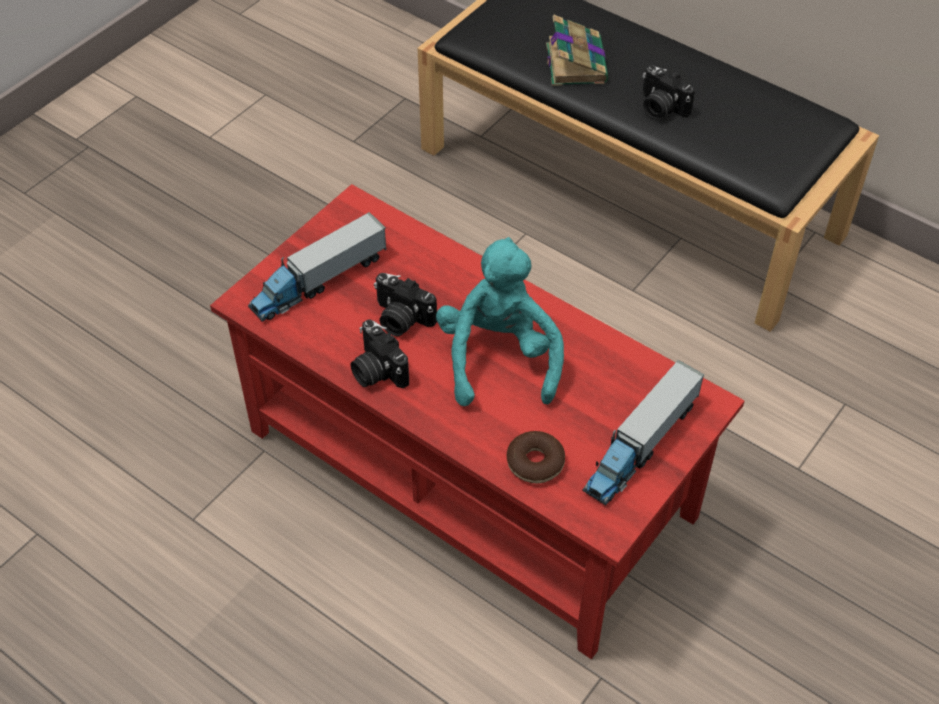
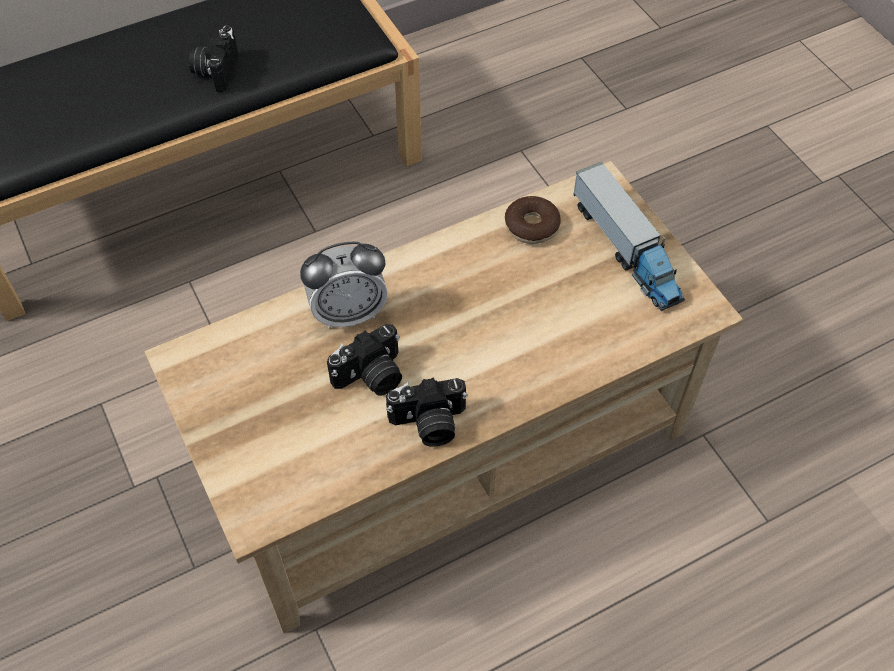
camera: 65 degrees left, 5 degrees up
red coffee table [210,184,744,659] -> beige coffee table [144,161,743,633]
toy truck [248,212,387,322] -> none
turquoise plush toy [436,237,564,406] -> none
donut [507,431,565,484] -> donut moved to [505,196,561,244]
book [546,15,608,86] -> none
camera [643,65,695,119] -> camera turned 120 degrees clockwise [189,25,239,92]
none -> alarm clock [300,242,388,329]

